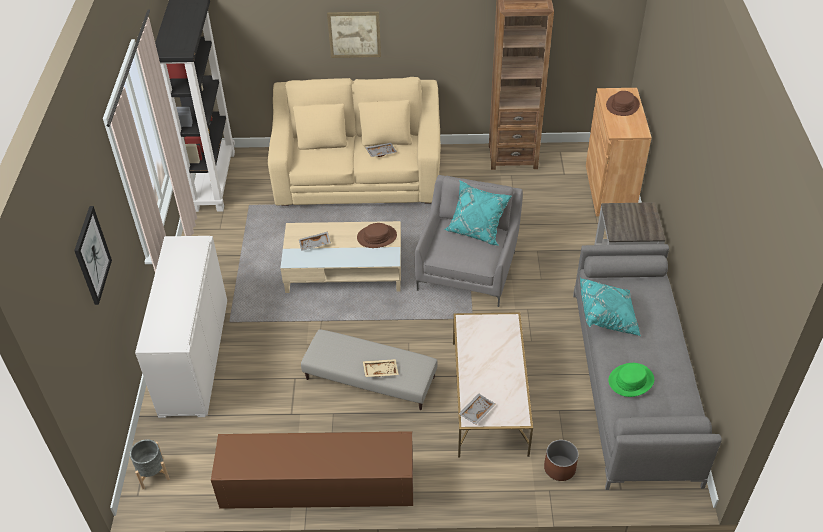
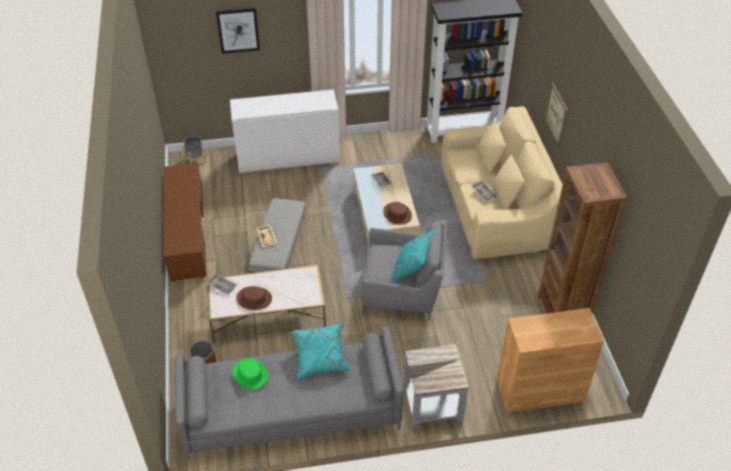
camera: 80 degrees right, 0 degrees up
brown hat [606,91,640,116] -> brown hat moved to [236,286,272,310]

